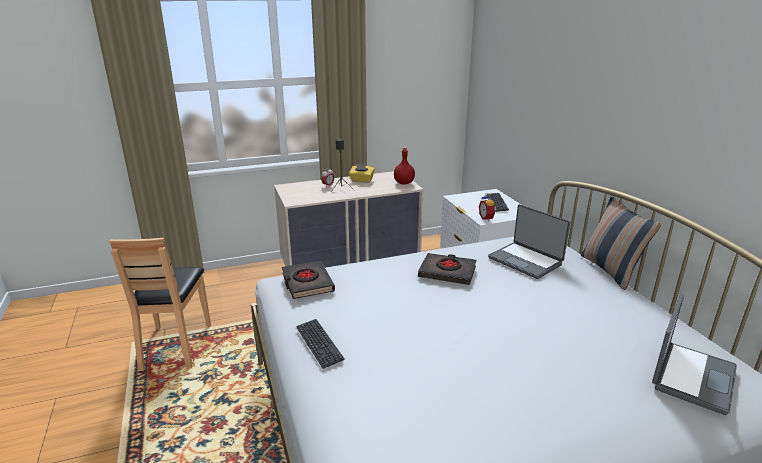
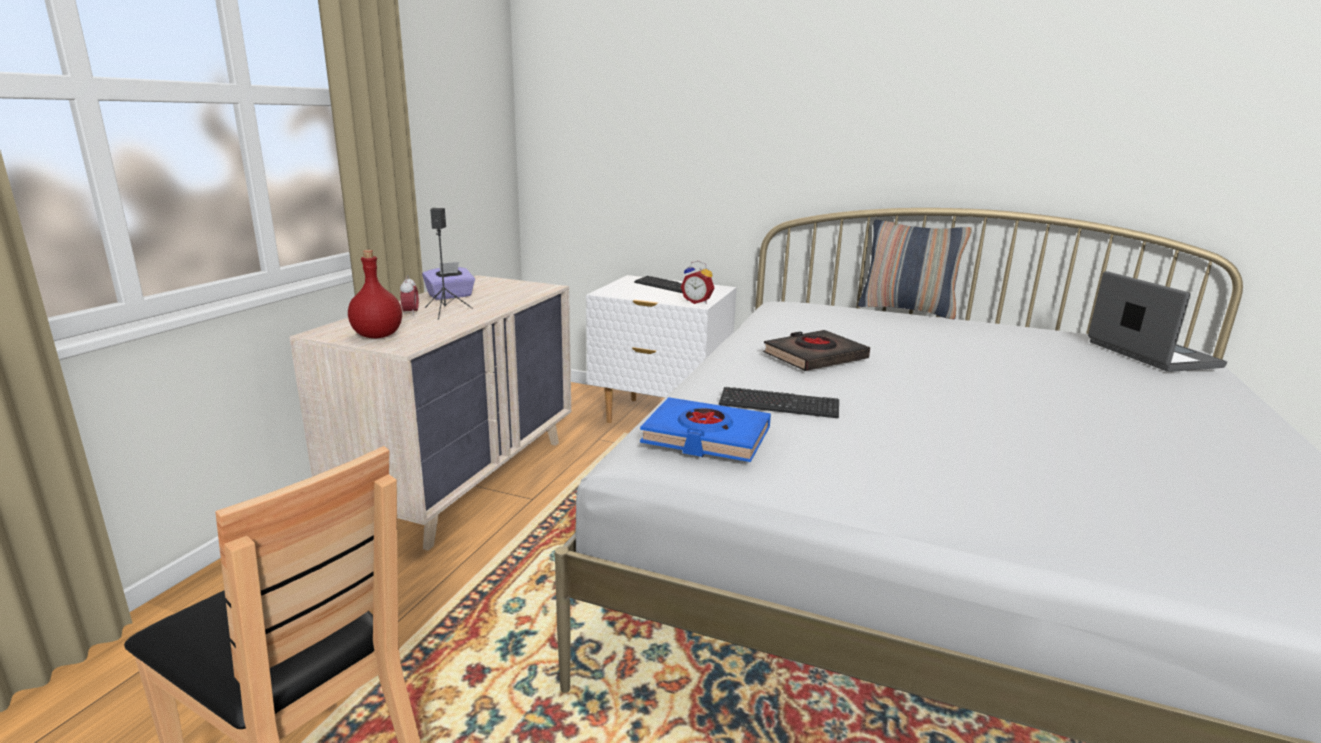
camera: 50 degrees left, 5 degrees down
black book [282,261,335,299] -> blue book [640,397,771,462]
keyboard [296,319,345,369] -> keyboard moved to [719,387,839,418]
yellow tissue box [349,164,375,183] -> purple tissue box [422,262,475,300]
red bottle [394,147,415,184] -> red bottle moved to [348,250,402,338]
laptop [488,204,570,279] -> none

